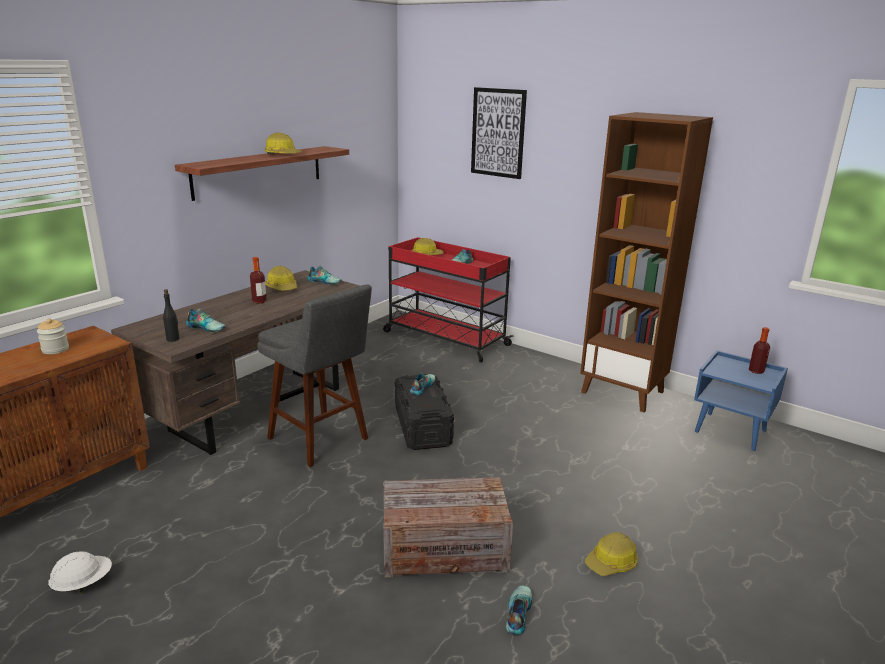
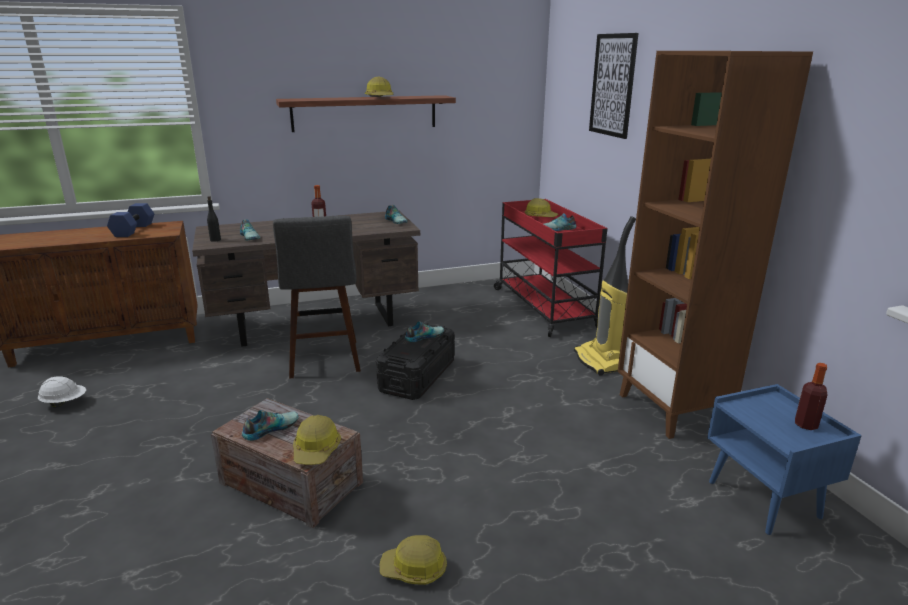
camera: 35 degrees right, 0 degrees up
jar [37,319,69,354] -> blue dumbbell [107,203,154,237]
hard hat [265,266,297,291] -> hard hat moved to [293,415,341,465]
shoe [506,585,532,635] -> shoe moved to [242,410,299,441]
none -> vacuum cleaner [574,216,636,376]

